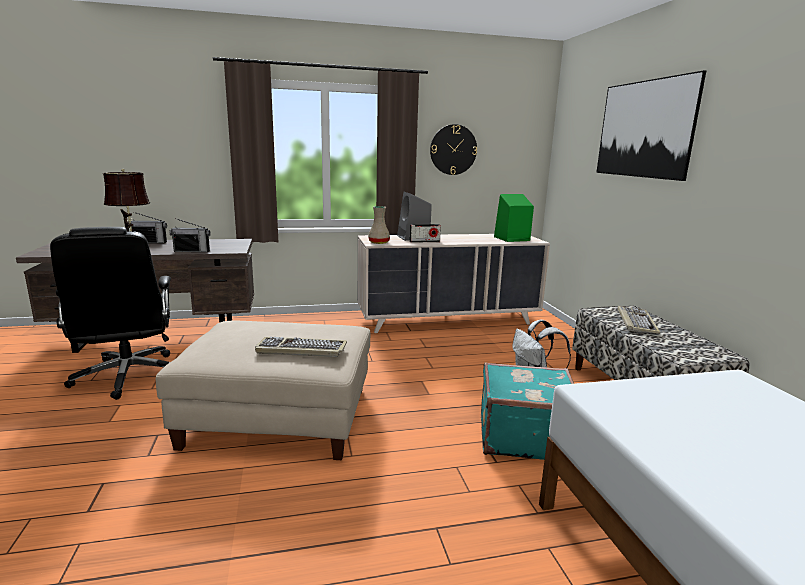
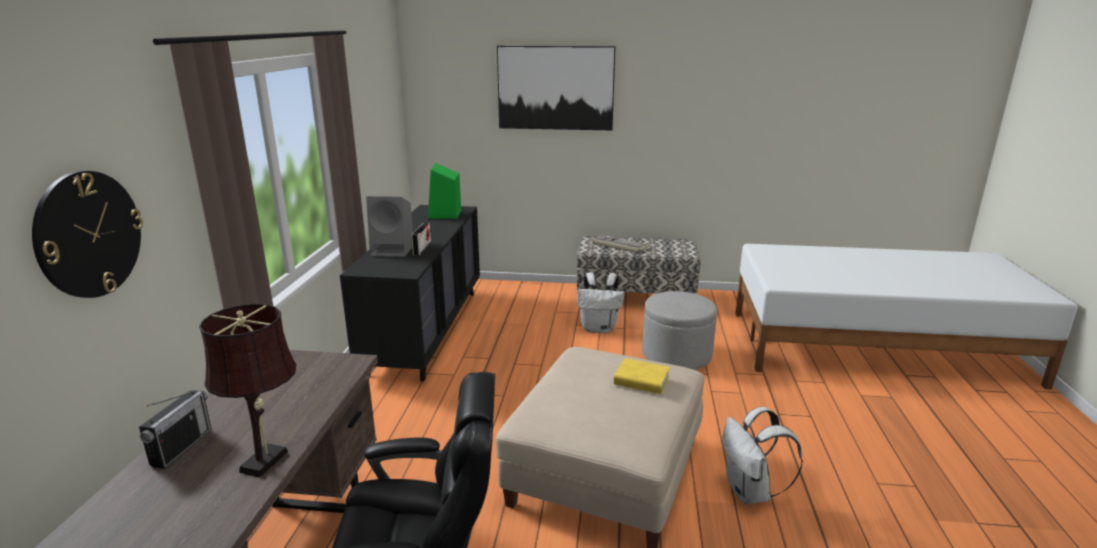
camera: 70 degrees left, 5 degrees up
radio [169,218,211,252] -> none
keyboard [255,337,347,357] -> yellow book [614,358,670,394]
beige dresser [358,234,550,333] -> black dresser [340,205,480,381]
beige vase [368,206,390,244] -> none
wall clock [430,124,477,175] -> wall clock moved to [32,171,143,298]
turquoise suitcase [481,363,574,460] -> grey ottoman [642,291,717,370]
none -> white backpack [722,407,803,504]

